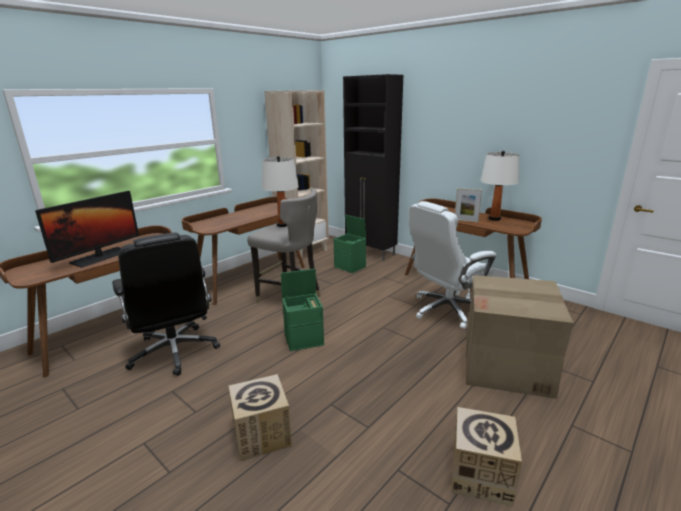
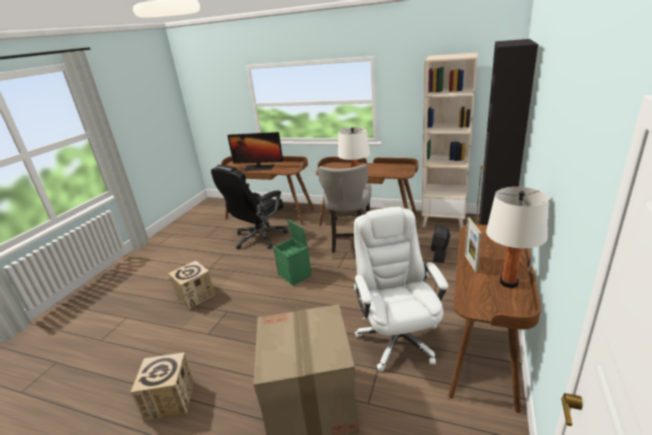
camera: 70 degrees right, 5 degrees up
green storage box [334,215,366,273] -> black fan [430,224,450,263]
white office chair [409,201,497,329] -> white office chair turned 45 degrees clockwise [353,207,448,371]

